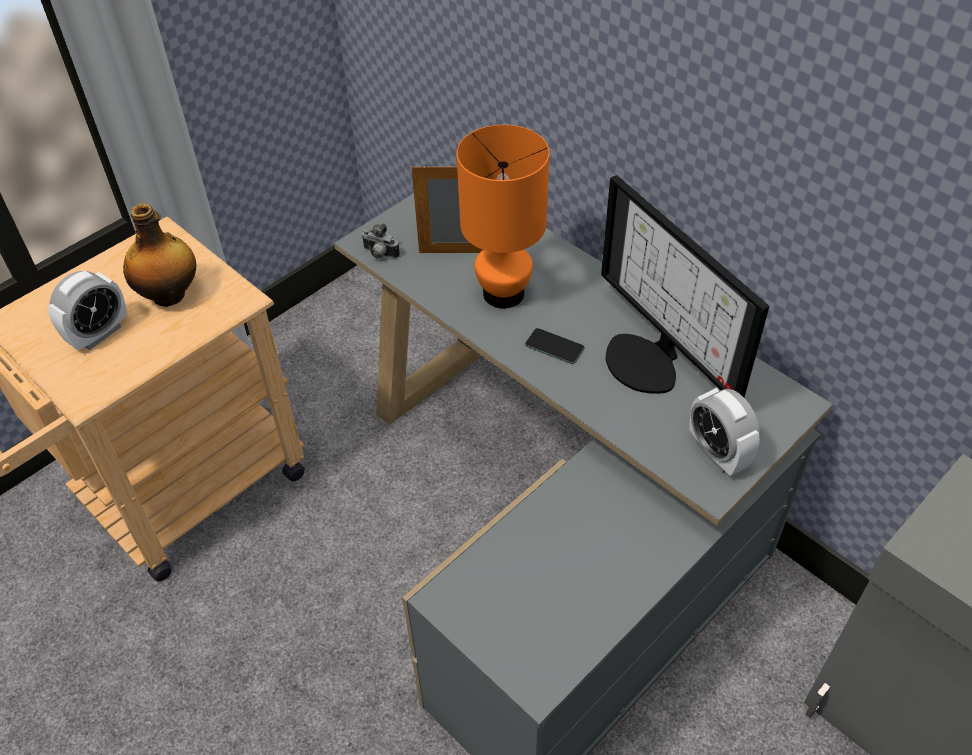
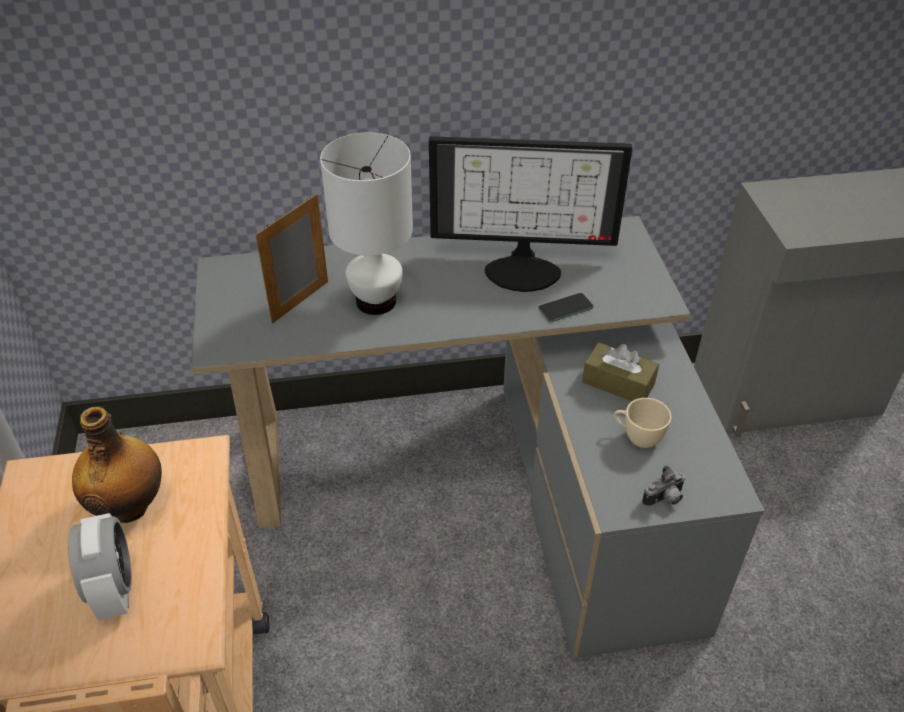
camera: 55 degrees left, 5 degrees down
camera [361,223,400,259] -> camera moved to [642,465,685,507]
orange table lamp [456,125,549,308] -> white table lamp [320,132,413,315]
phone [525,328,585,364] -> phone moved to [538,293,594,322]
alarm clock [690,388,760,476] -> none
none -> brown tissue box [582,342,659,401]
none -> beige cup [614,398,672,448]

